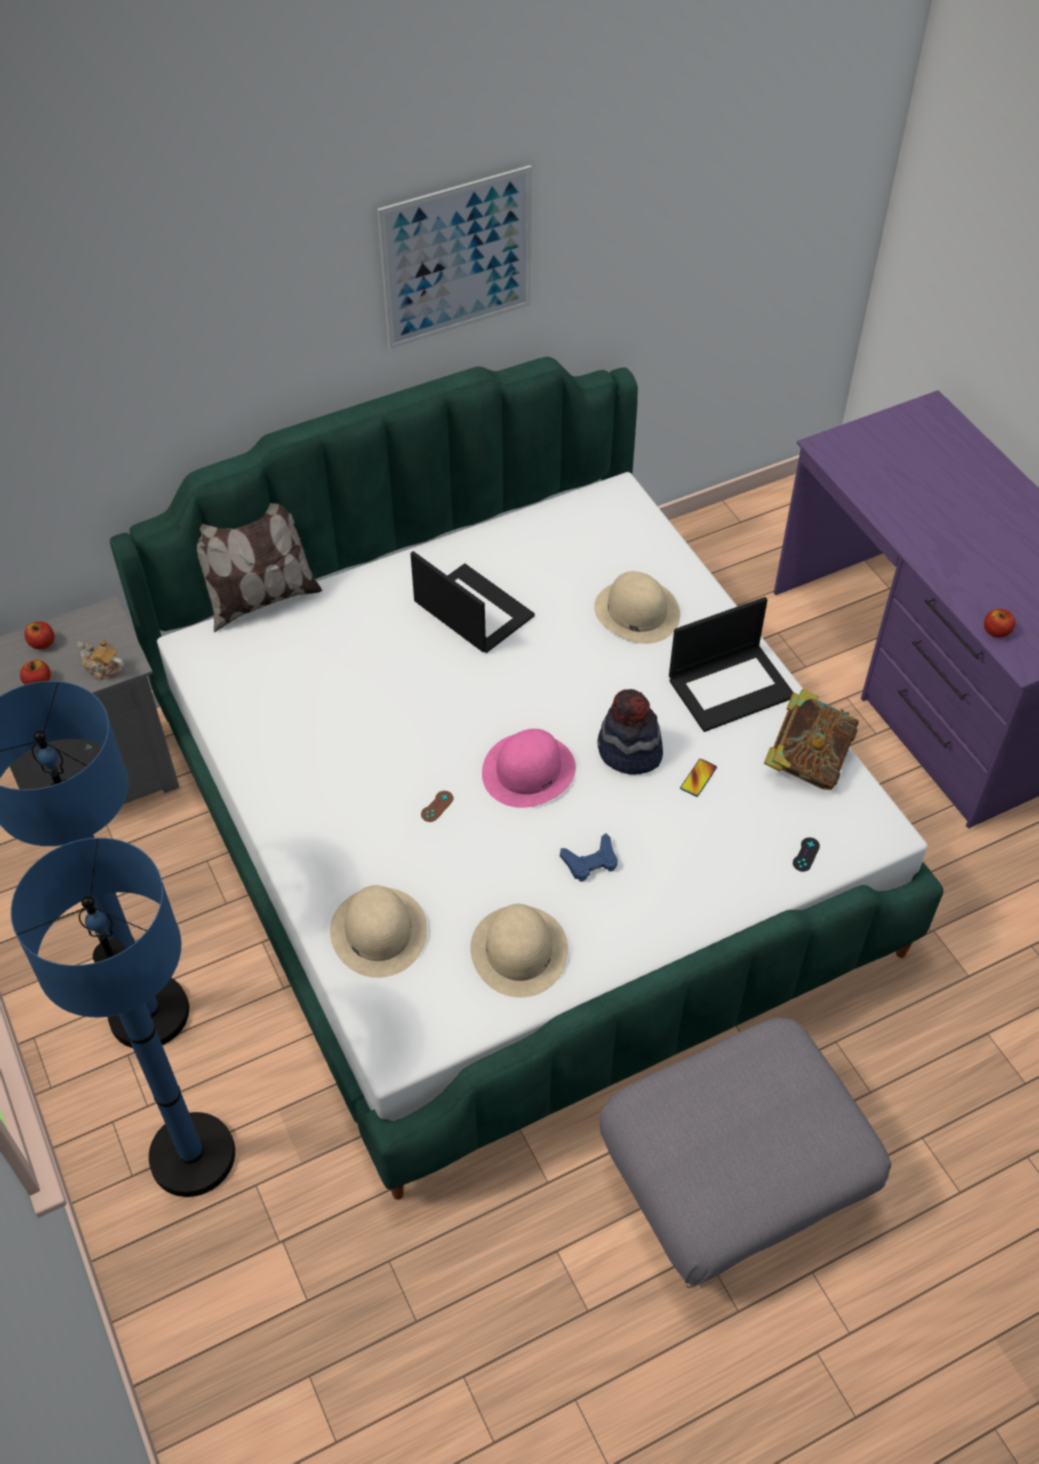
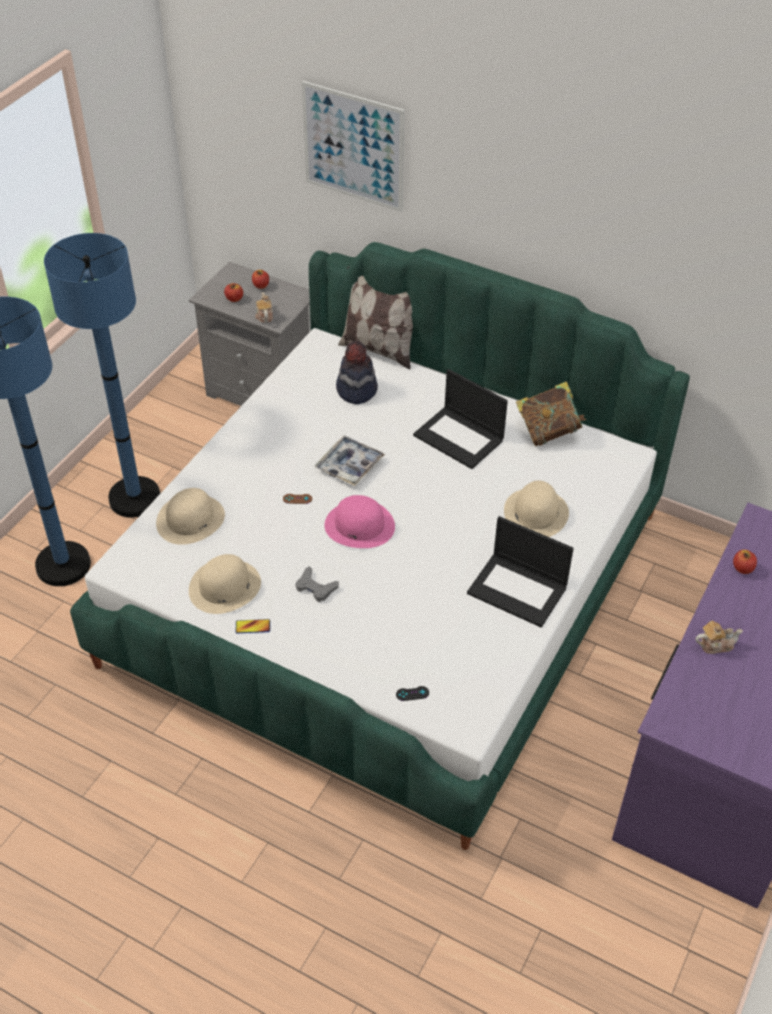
camera: 55 degrees right, 5 degrees down
picture [378,165,532,349] -> picture moved to [302,81,405,212]
laptop [410,551,535,653] -> laptop turned 120 degrees clockwise [413,369,508,469]
blue game controller [560,833,618,881] -> grey game controller [296,566,339,602]
hat [597,689,663,775] -> hat moved to [336,341,378,404]
grey ottoman [599,1018,891,1288] -> none
phone [680,759,717,797] -> phone moved to [236,619,270,634]
book [764,689,859,790] -> book moved to [516,381,586,446]
apple [984,609,1015,638] -> apple moved to [733,550,757,574]
none -> tray [315,435,385,486]
none -> teapot [695,621,743,654]

